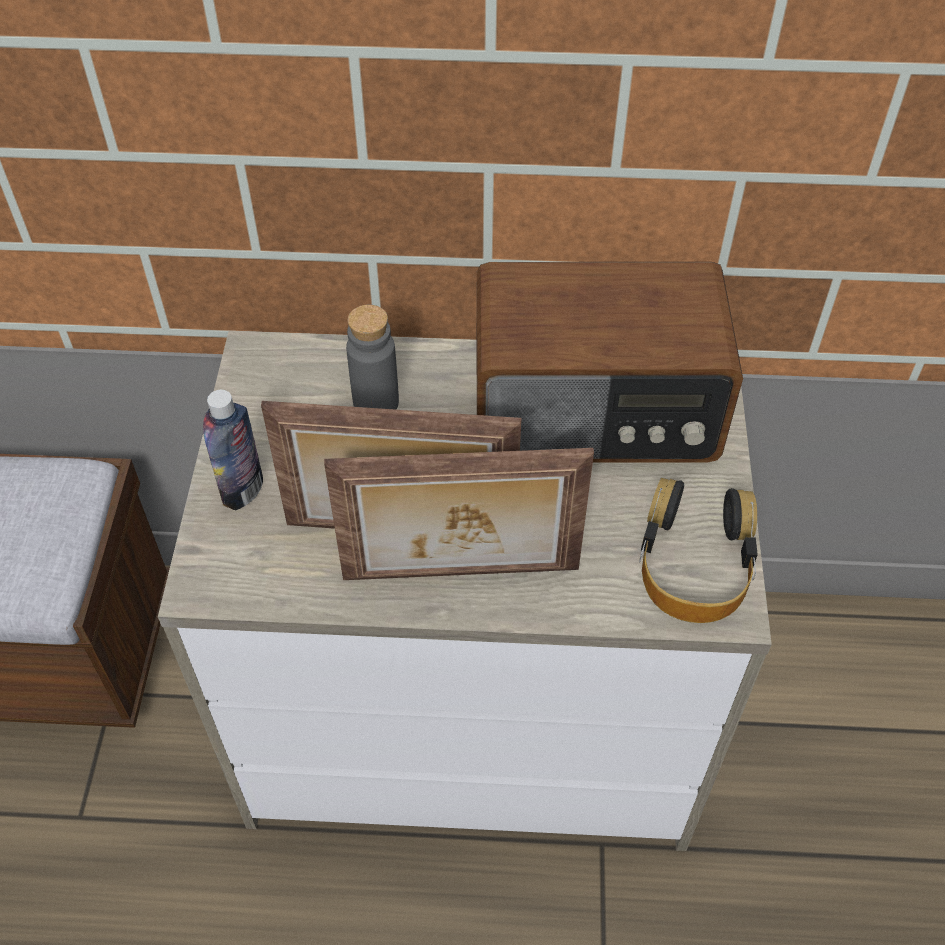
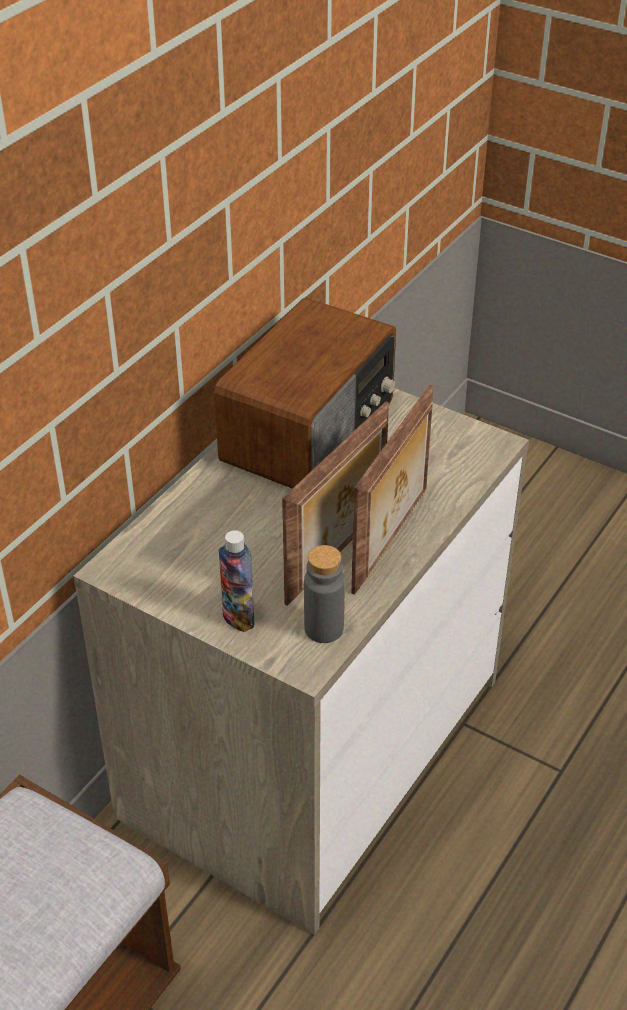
camera: 60 degrees left, 10 degrees down
grey bottle [346,305,399,410] -> grey bottle moved to [304,545,345,643]
headphones [639,478,758,623] -> none

